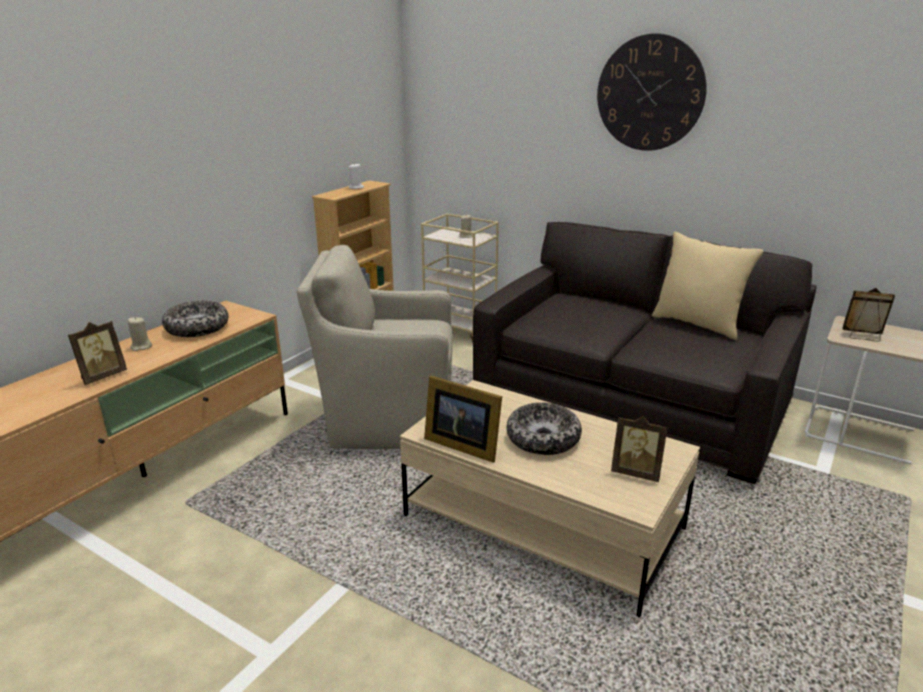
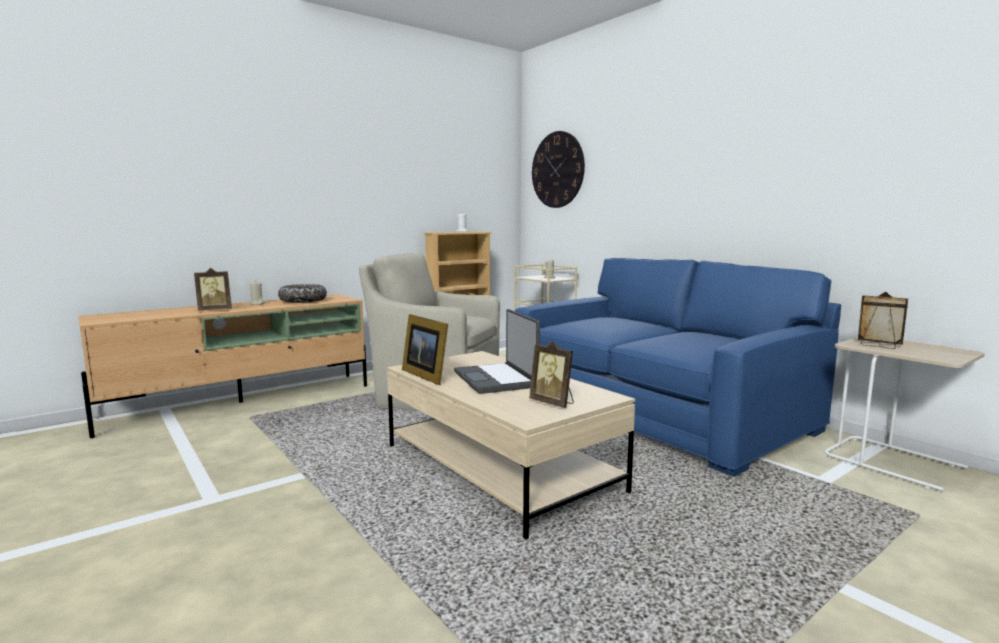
camera: 20 degrees right, 15 degrees down
grey sofa [473,222,817,484] -> blue sofa [515,258,841,477]
bowl [506,403,582,455] -> laptop [454,309,540,394]
wall clock [597,33,707,151] -> wall clock moved to [532,131,585,208]
beige pillow [652,231,764,340] -> none

